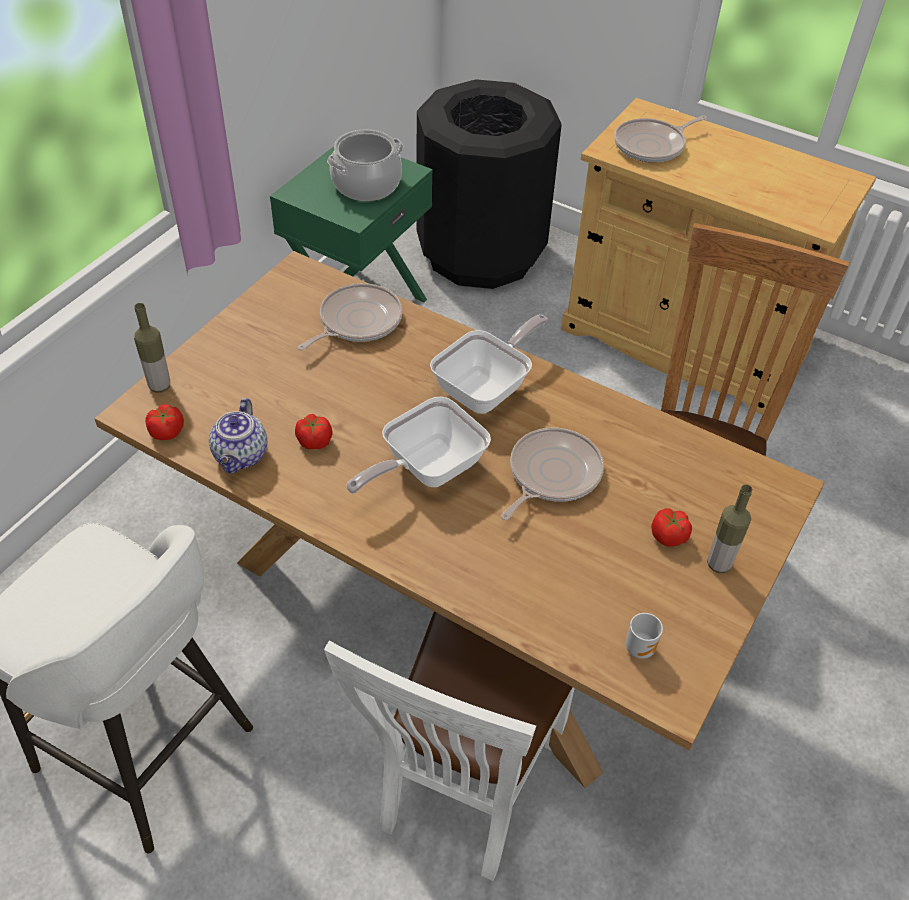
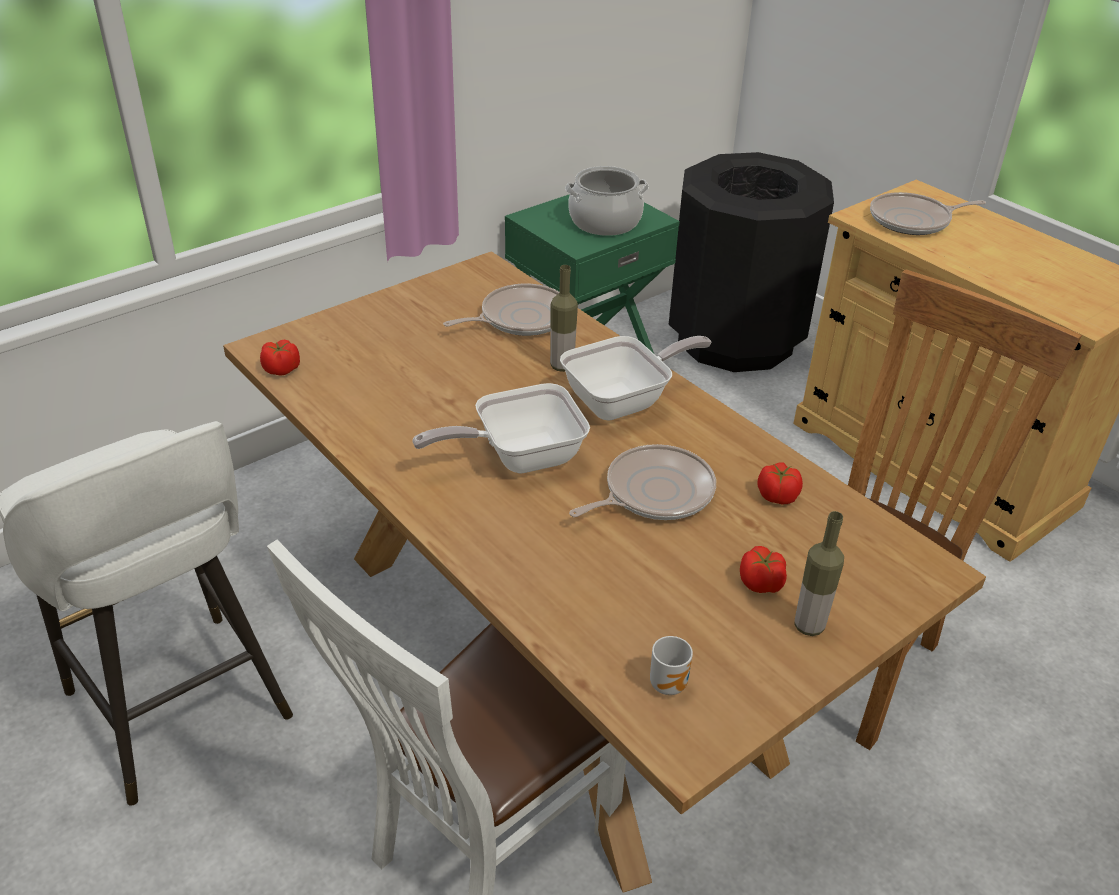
camera: 20 degrees right, 10 degrees down
bottle [134,303,170,393] -> bottle moved to [550,265,578,372]
teapot [209,398,267,474] -> none
tomato [295,414,332,450] -> tomato moved to [757,462,803,504]

